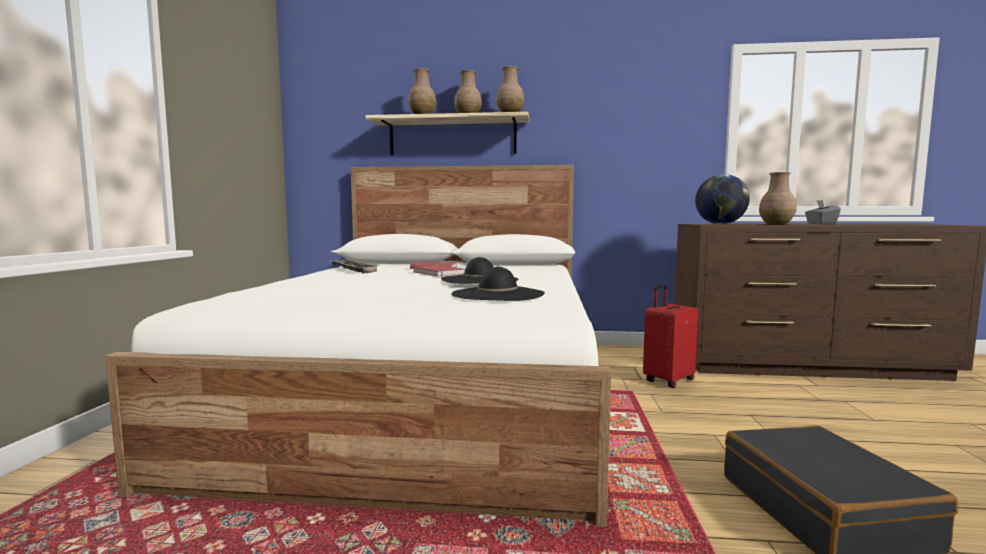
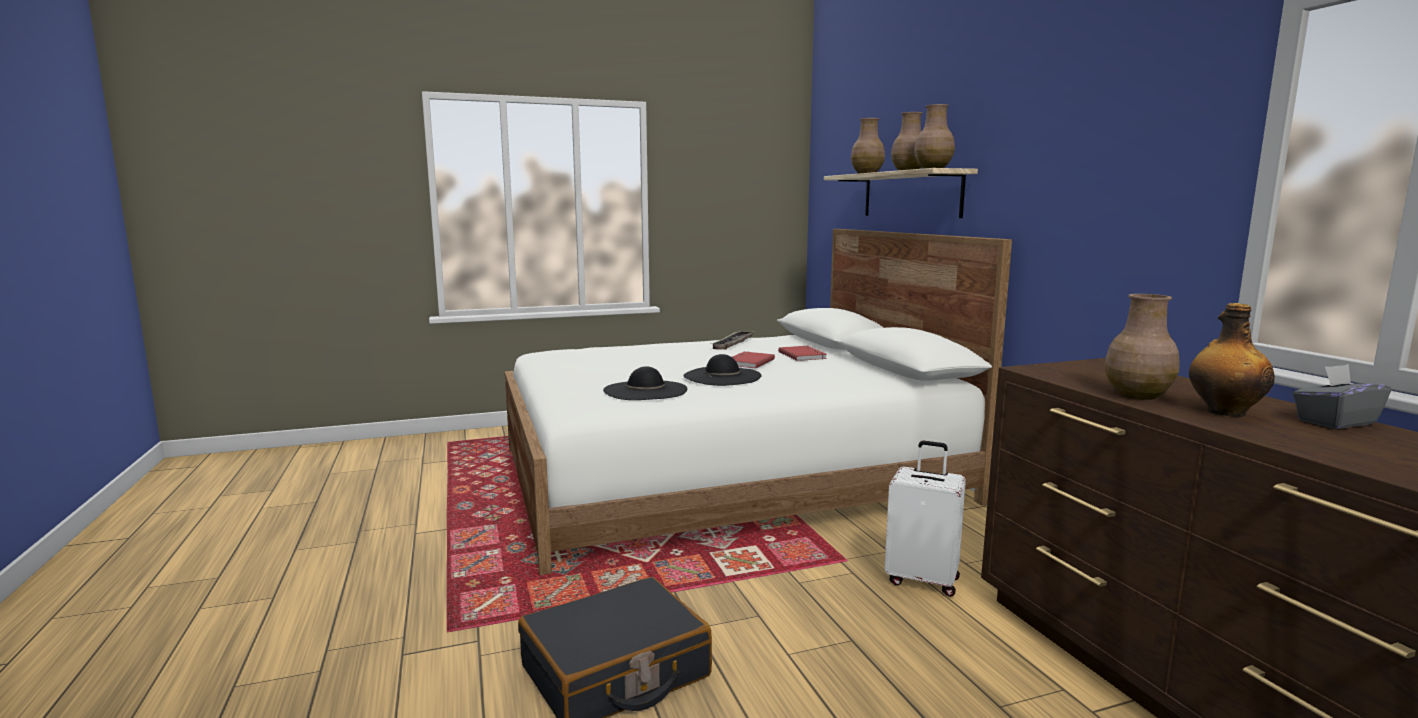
camera: 65 degrees right, 5 degrees up
red suitcase [643,284,699,388] -> white suitcase [885,441,966,597]
globe [695,174,750,224] -> none
none -> bottle [1189,303,1275,417]

